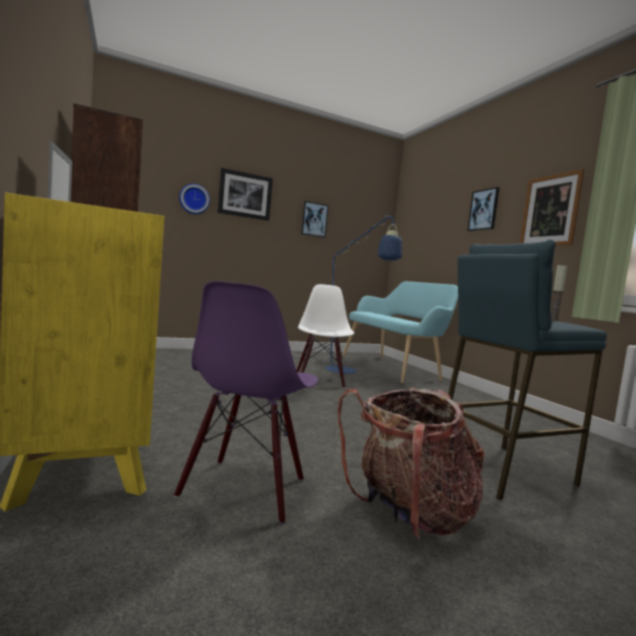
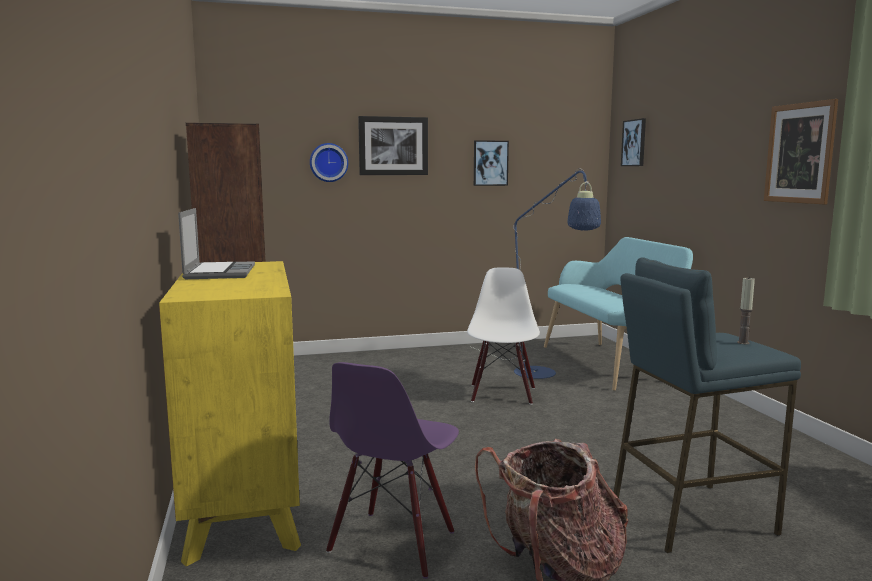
camera: 10 degrees right, 5 degrees up
picture [467,187,499,231] -> picture moved to [621,118,646,166]

